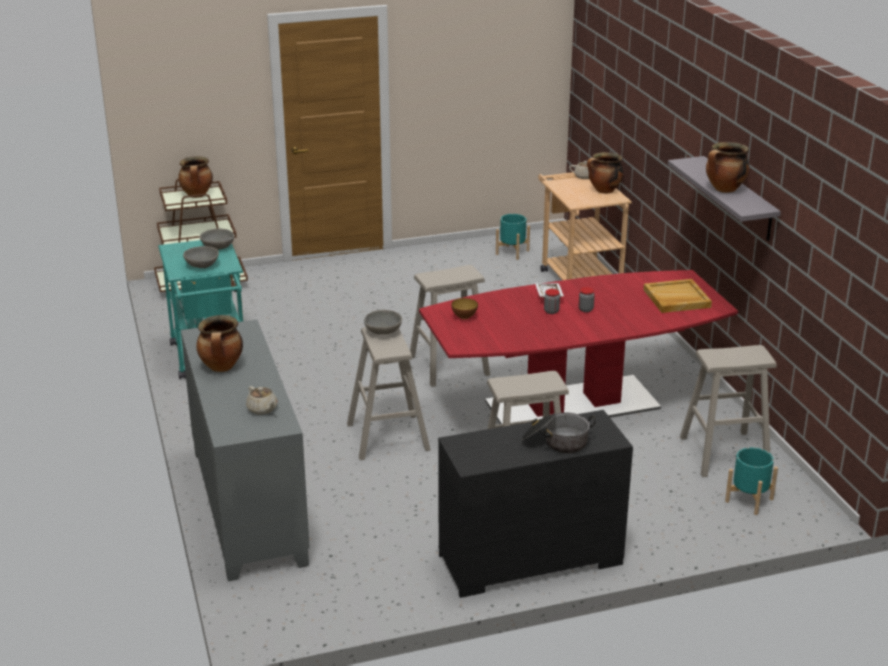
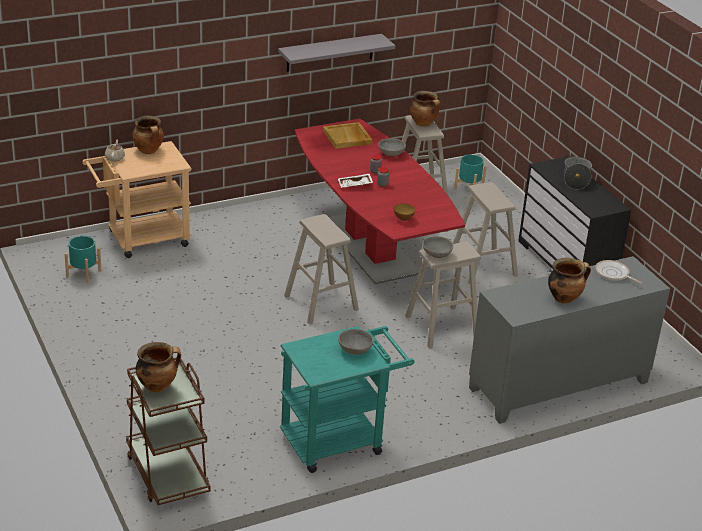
camera: 100 degrees left, 5 degrees up
grey bowl [200,229,234,250] -> grey bowl moved to [378,138,406,156]
beige teapot [246,386,277,415] -> frying pan [595,260,642,284]
cooking pot [706,142,749,193] -> cooking pot moved to [410,91,440,127]

